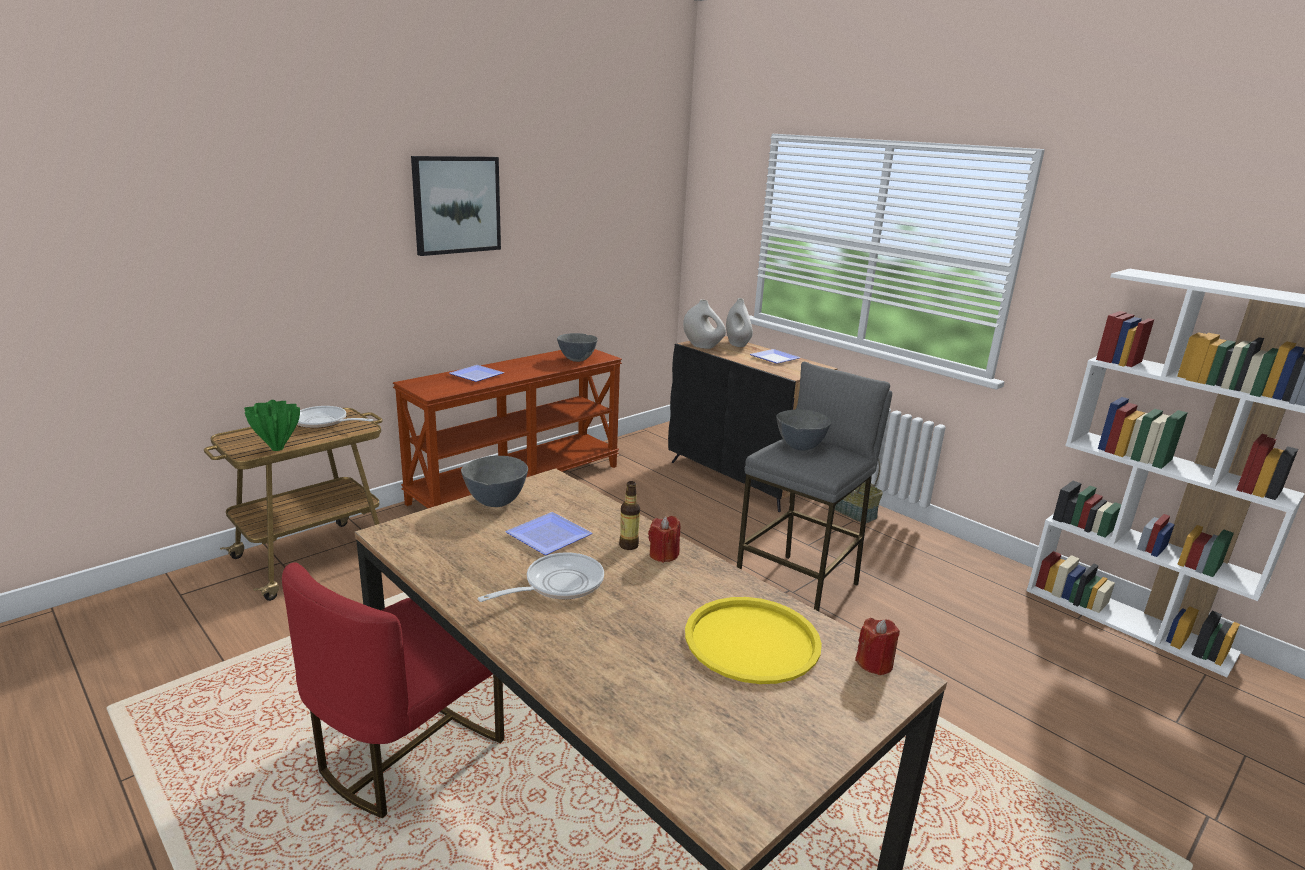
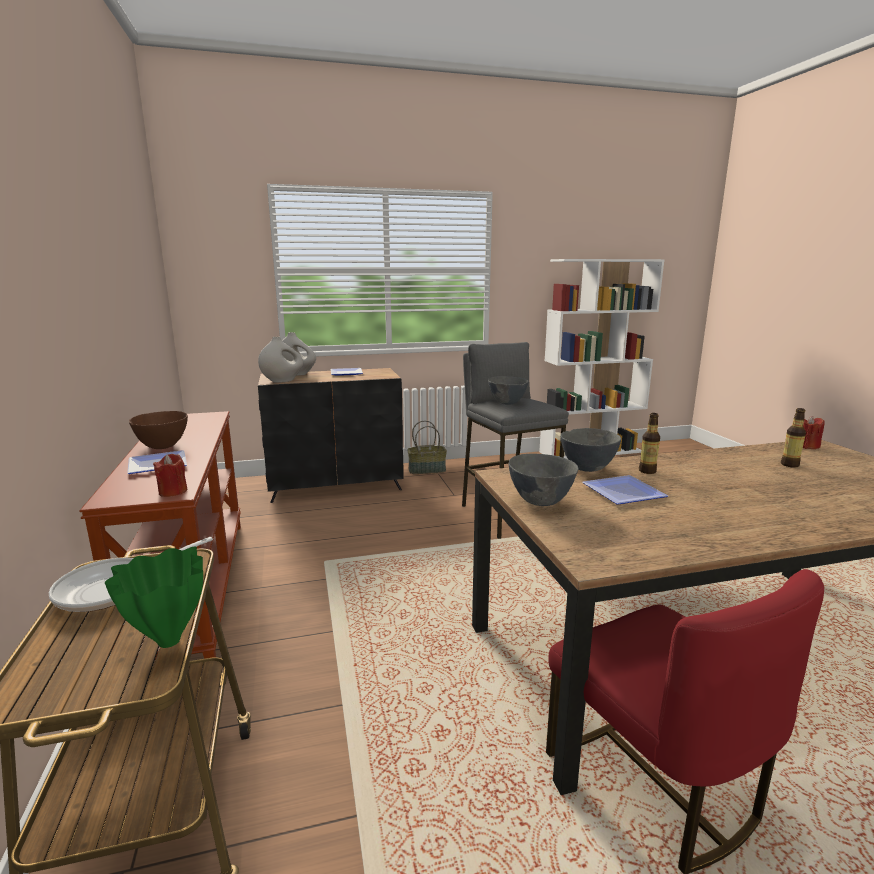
camera: 60 degrees left, 5 degrees down
picture [411,156,501,256] -> none
frying pan [478,552,604,602] -> none
grey bowl [557,333,598,362] -> grey bowl moved to [560,428,621,472]
red candle [648,516,680,563] -> red candle moved to [153,454,188,497]
yellow tray [685,597,822,684] -> bottle [781,408,806,468]
none -> brown bowl [129,411,188,449]

